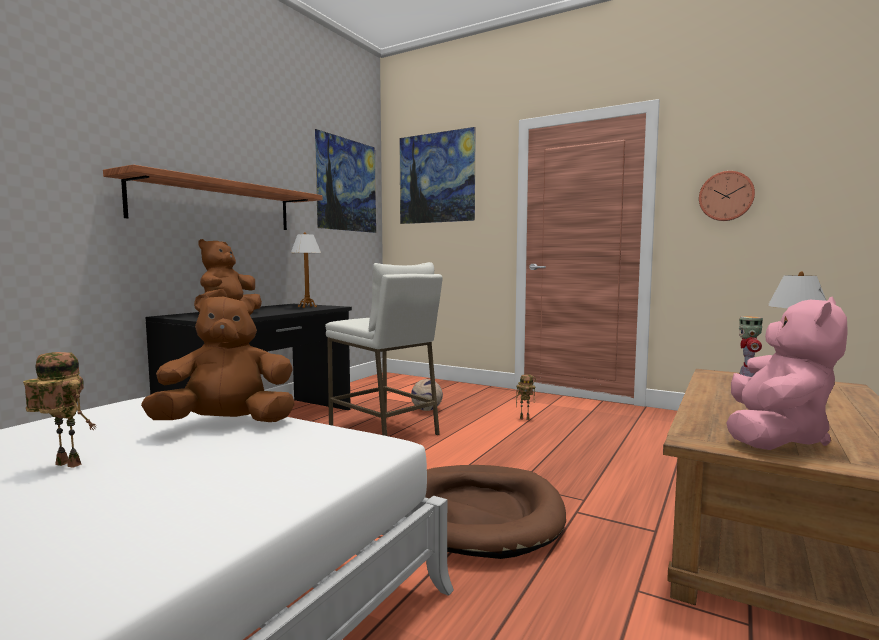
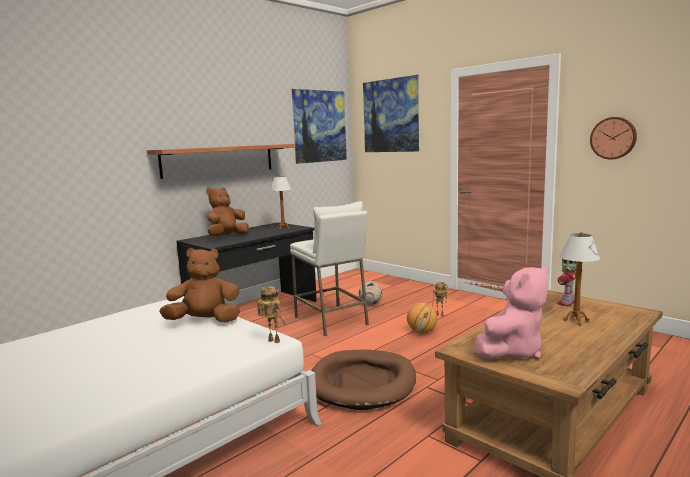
camera: 15 degrees right, 5 degrees up
toy robot [23,352,96,468] -> toy robot moved to [257,286,286,343]
none -> basketball [407,303,438,333]

